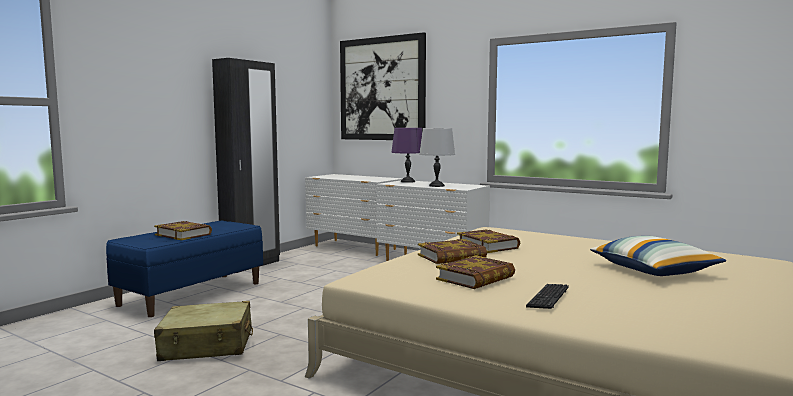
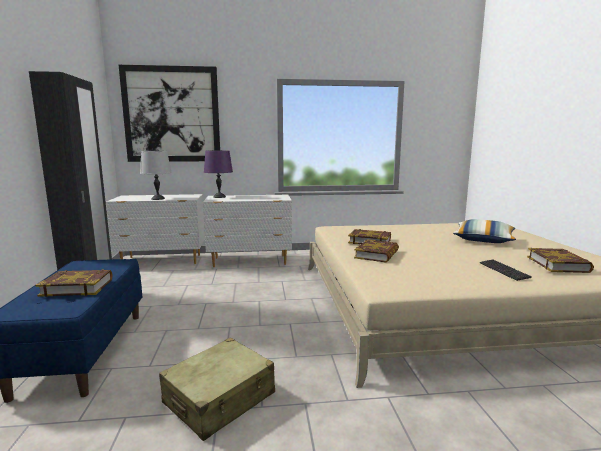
camera: 40 degrees left, 5 degrees up
grey table lamp [419,128,455,187] -> grey table lamp moved to [140,151,172,200]
book [436,255,515,289] -> book moved to [527,248,594,273]

